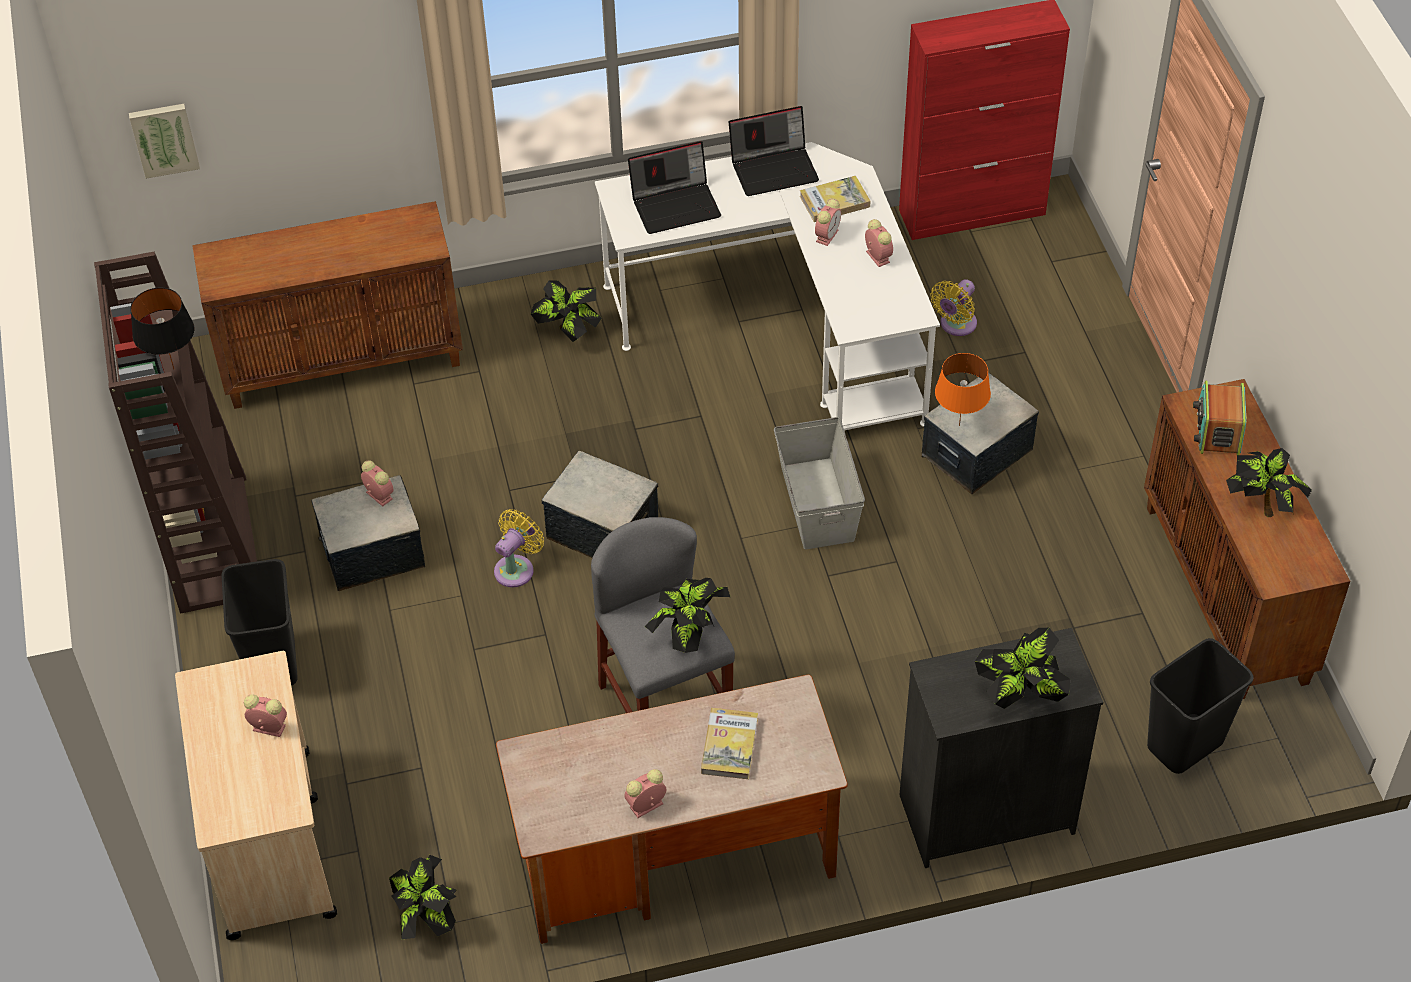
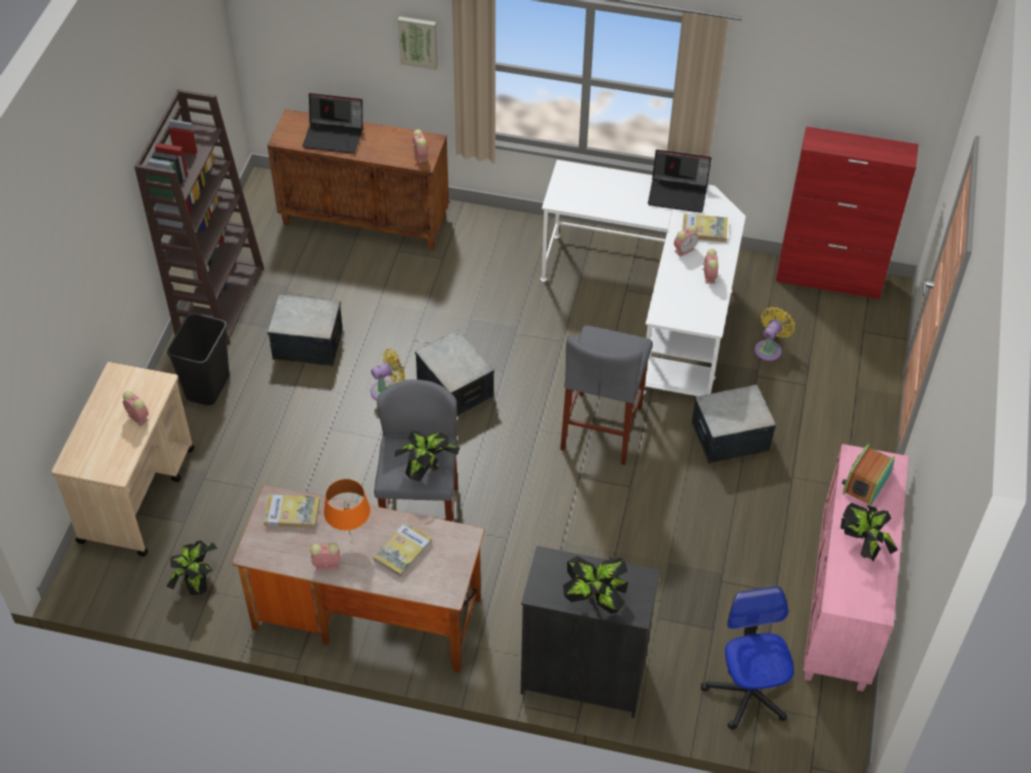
camera: 25 degrees right, 0 degrees up
picture [129,104,200,179] -> picture moved to [398,16,438,70]
black table lamp [130,288,195,369] -> none
alarm clock [361,460,393,507] -> alarm clock moved to [412,129,428,163]
potted plant [531,280,602,342] -> none
laptop [628,141,721,234] -> laptop moved to [302,93,363,154]
grey storage box [774,417,865,550] -> grey stool [560,325,653,465]
yellow fan [930,279,977,336] -> yellow fan turned 150 degrees clockwise [755,307,795,361]
orange table lamp [935,353,991,426] -> orange table lamp moved to [324,479,370,532]
brown cabinet [1144,379,1350,699] -> pink cabinet [803,444,909,691]
black trash can [1147,638,1254,774] -> office chair [701,586,794,730]
none -> book [264,494,320,529]

